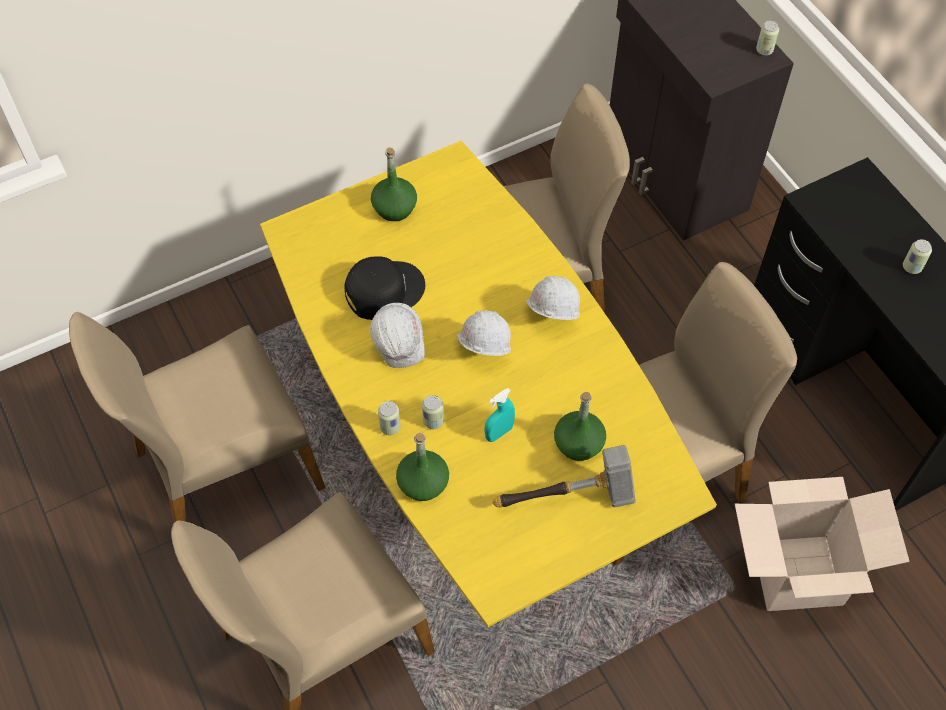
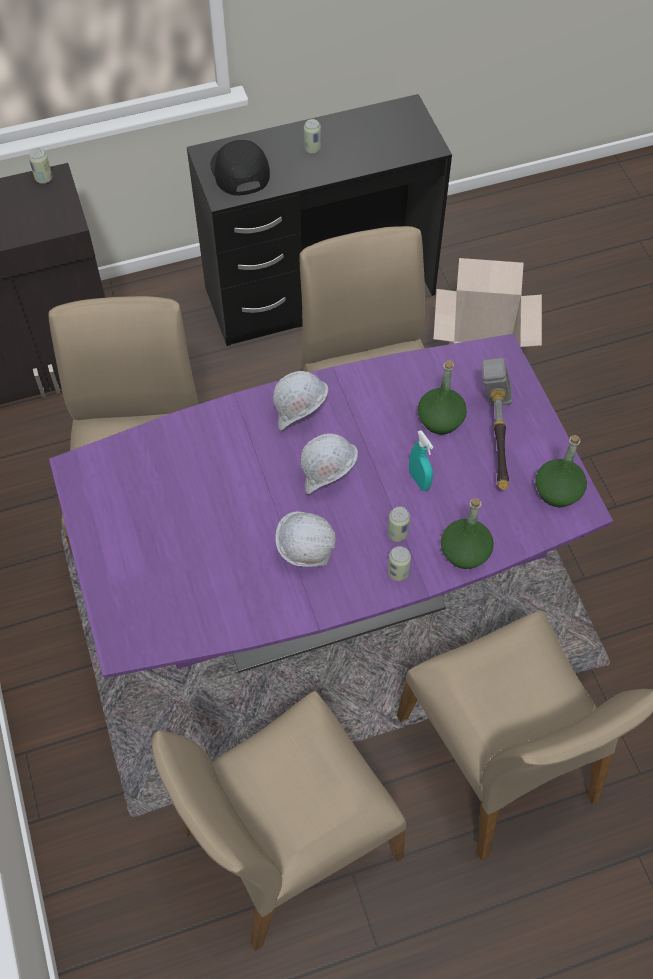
camera: 80 degrees left, 0 degrees up
beige chair [69,312,325,523] -> beige chair turned 75 degrees clockwise [152,691,406,951]
yellow dining table [260,141,717,627] -> purple dining table [49,334,613,678]
black cap [344,256,425,320] -> black cap moved to [210,140,270,195]
green bottle [371,147,417,221] -> green bottle moved to [535,435,587,508]

